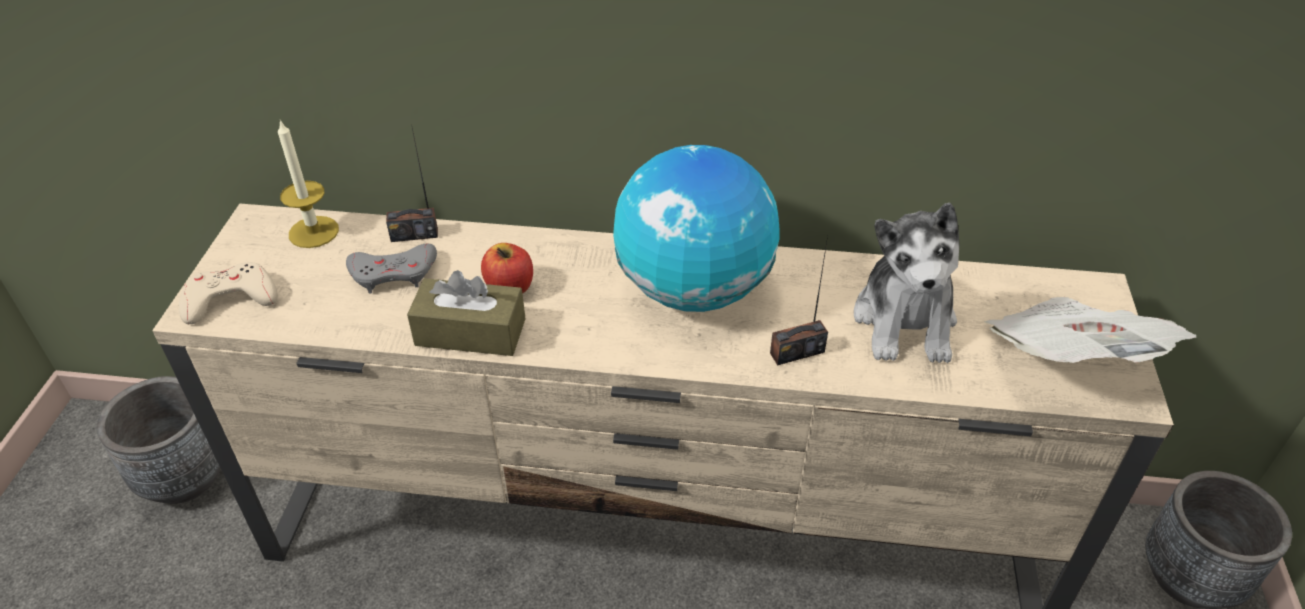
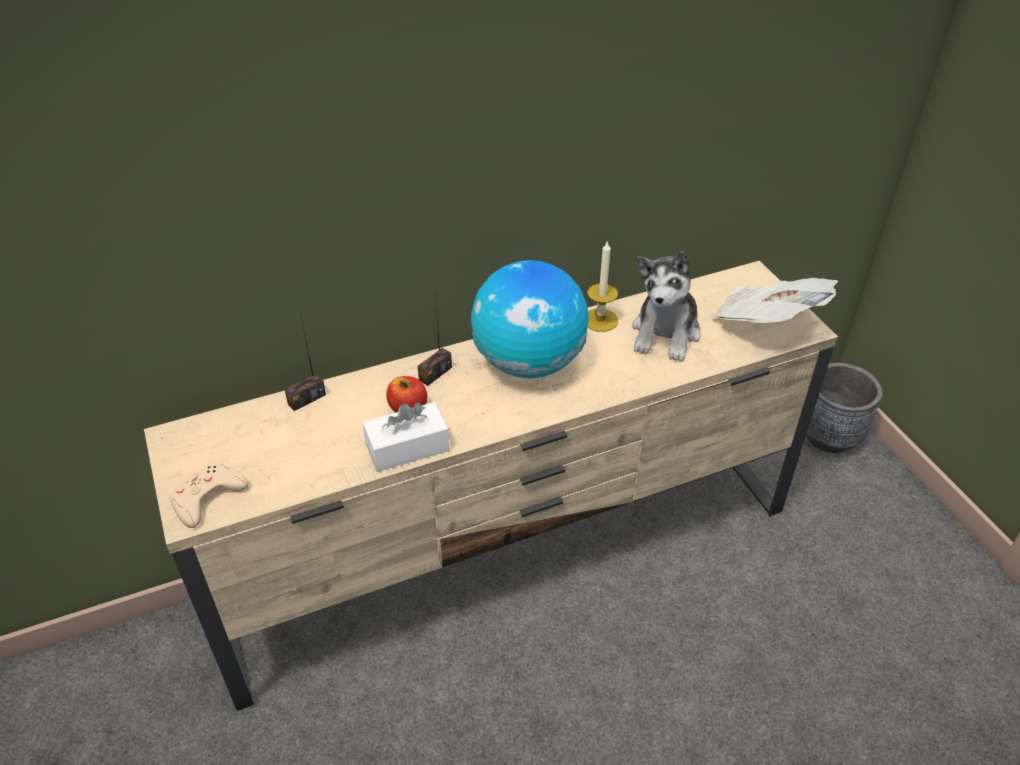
camera: 30 degrees left, 0 degrees up
grey planter [97,376,221,504] -> none
candle [278,119,339,248] -> candle moved to [587,242,618,332]
grey game controller [346,243,437,293] -> none
brown tissue box [407,270,526,356] -> white tissue box [363,402,450,472]
radio [770,236,828,365] -> radio moved to [418,293,452,386]
plush toy [854,203,959,363] -> plush toy turned 45 degrees clockwise [632,251,701,362]

